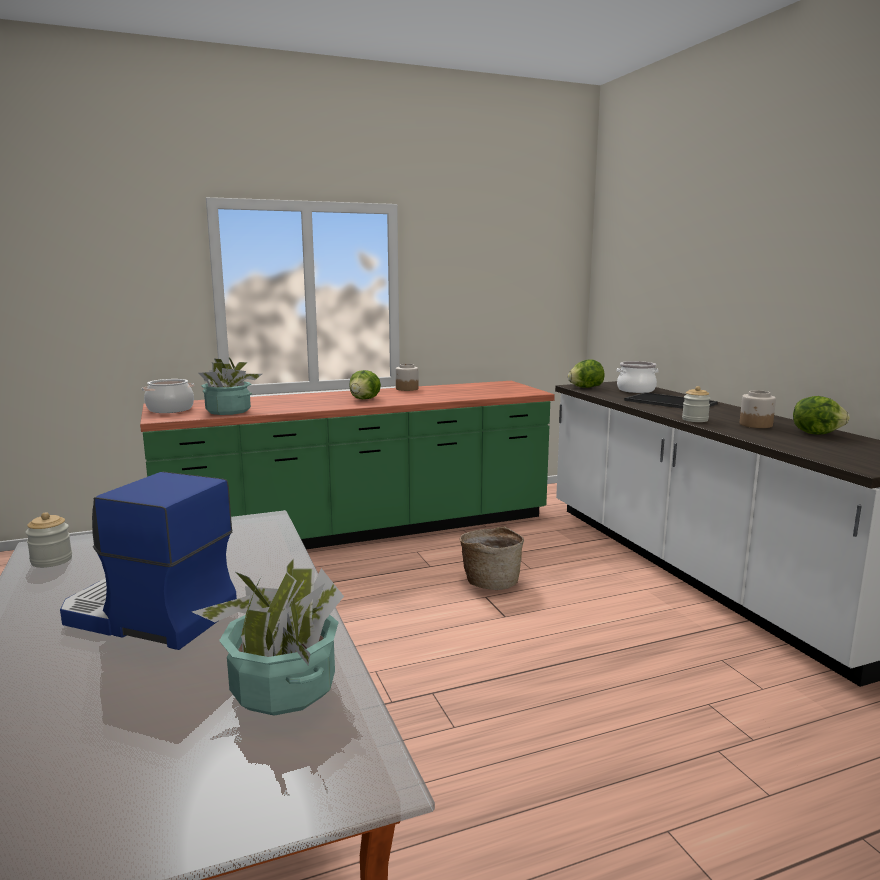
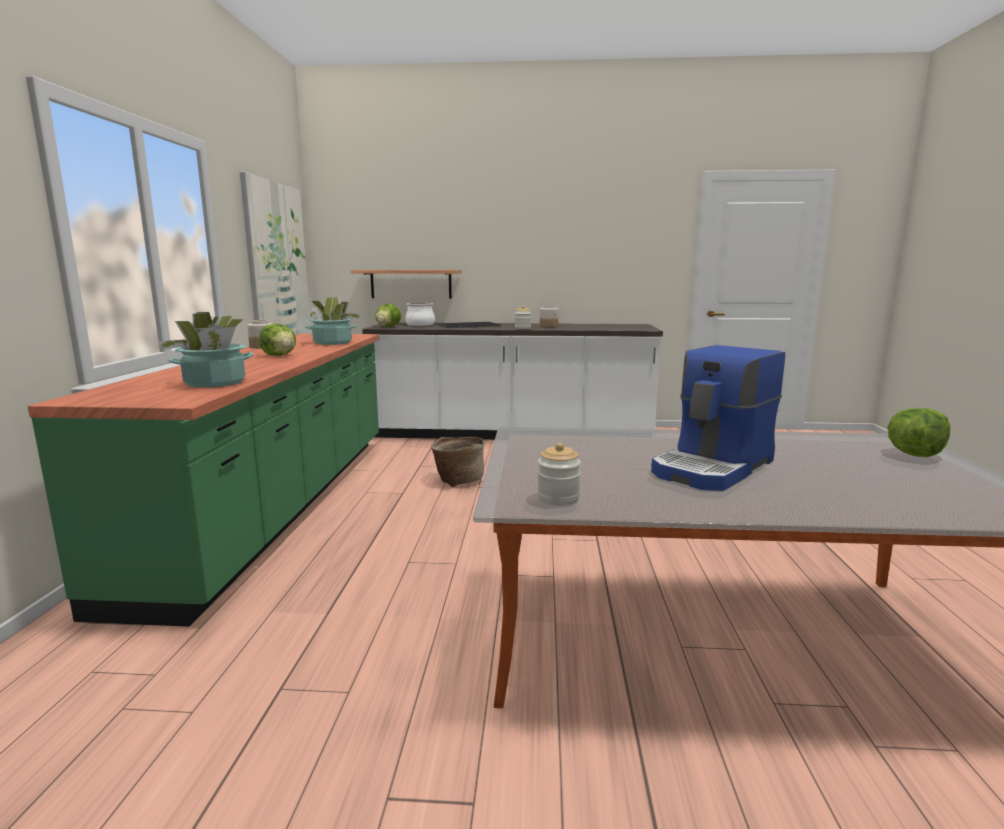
camera: 65 degrees left, 0 degrees up
cooking pot [142,379,194,413] -> none
potted plant [192,558,344,716] -> potted plant moved to [305,297,361,345]
lettuce [793,396,850,434] -> lettuce moved to [888,408,950,457]
none -> picture [240,172,311,335]
none -> shelf [351,270,462,299]

